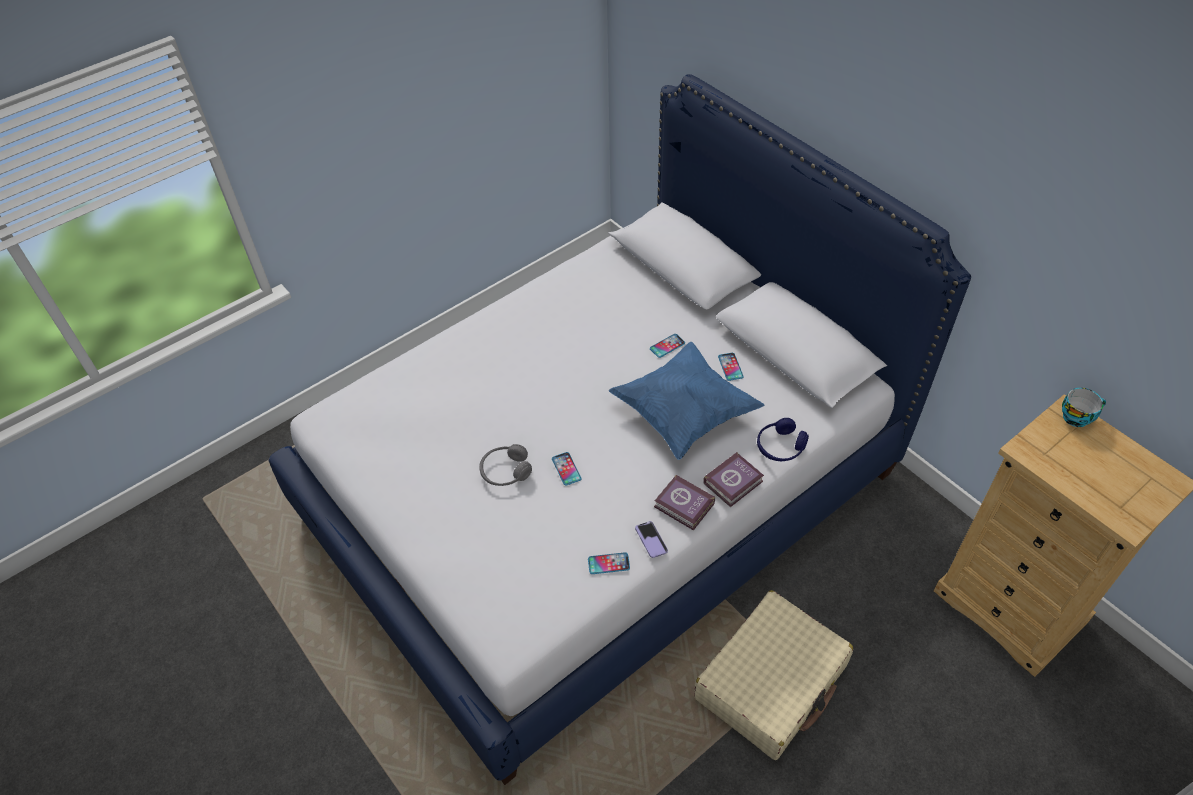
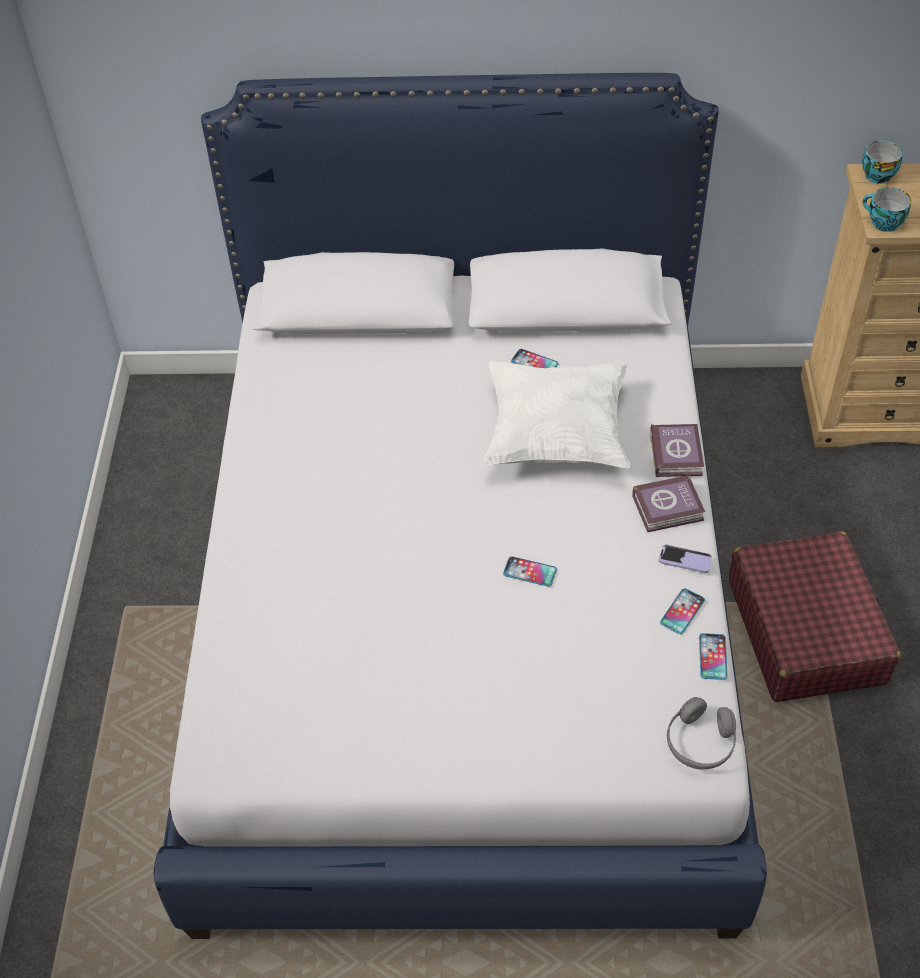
camera: 50 degrees left, 0 degrees up
grey headphones [479,444,532,486] -> grey headphones moved to [667,697,736,770]
blue pillow [609,342,764,460] -> white pillow [483,362,630,468]
phone [650,334,685,358] -> phone moved to [699,633,728,680]
beige suitcase [694,590,853,760] -> red suitcase [729,532,901,702]
blue headphones [757,418,809,461] -> none
none -> cup [863,187,911,232]

